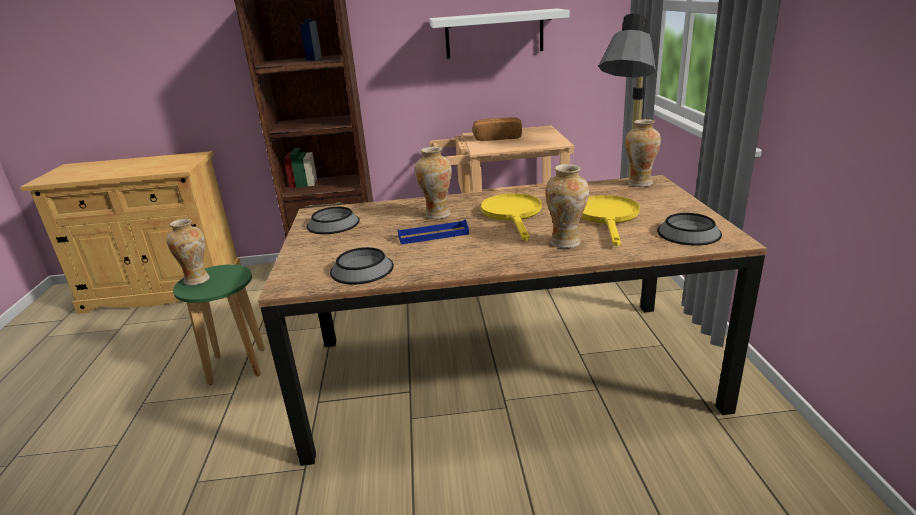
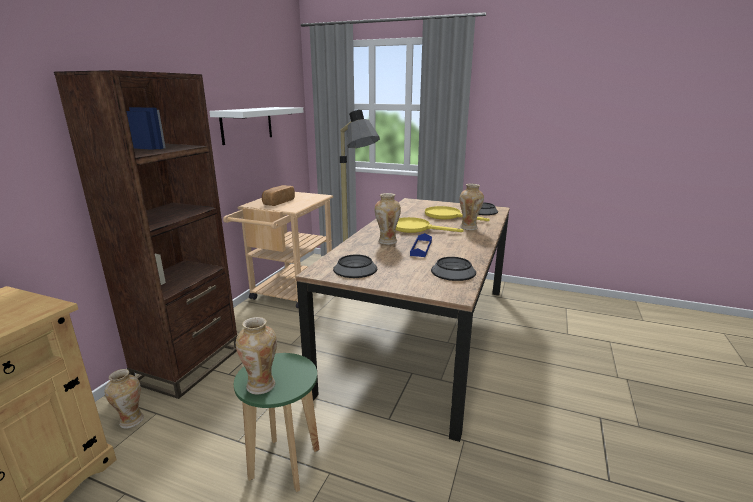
camera: 65 degrees left, 5 degrees down
vase [625,119,661,187] -> vase moved to [105,369,144,429]

